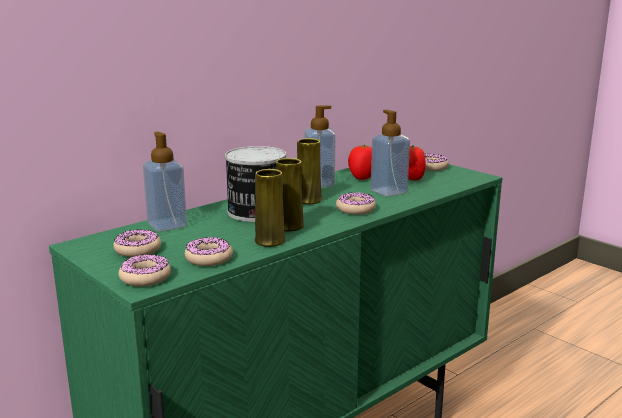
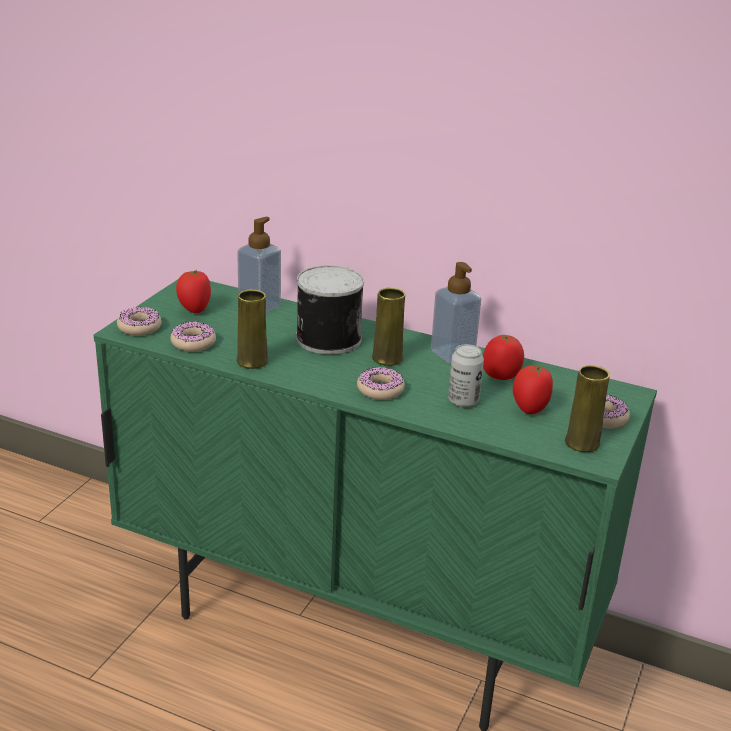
camera: 65 degrees right, 10 degrees up
donut [113,229,161,257] -> tomato [176,270,211,313]
yellow vase [276,158,304,231] -> yellow vase moved to [565,365,610,452]
soap dispenser [371,110,410,196] -> can [448,344,484,407]

